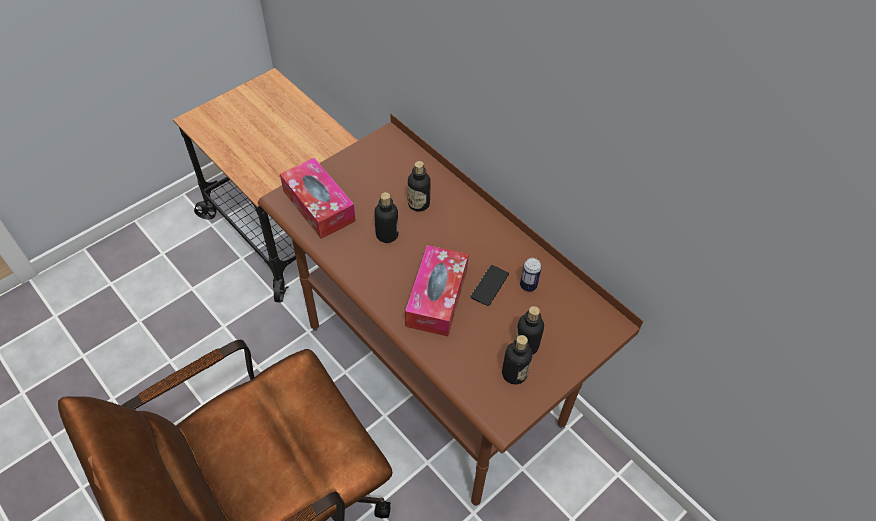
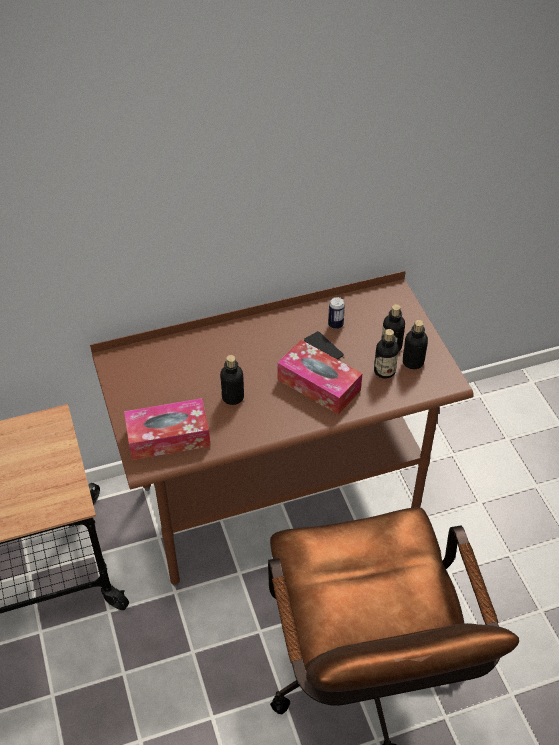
camera: 65 degrees left, 5 degrees down
bottle [408,161,430,212] -> bottle moved to [374,329,399,379]

